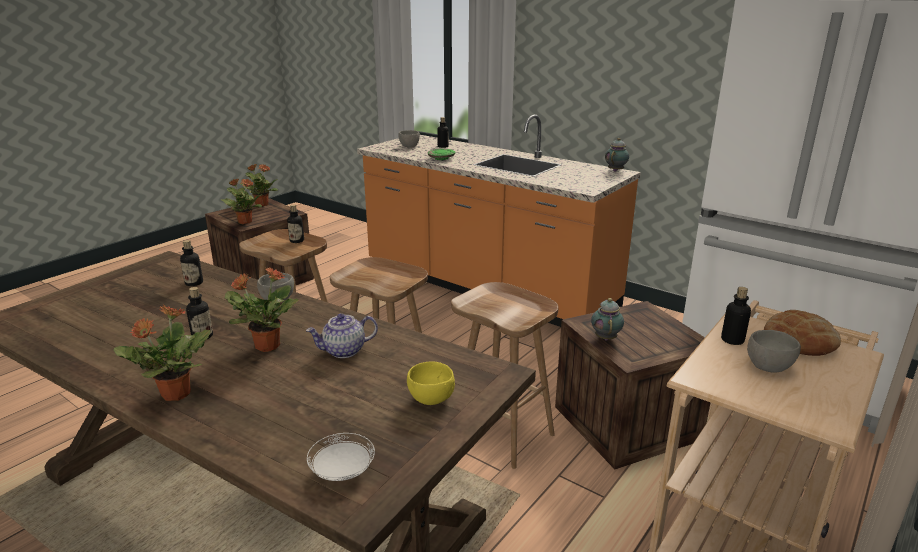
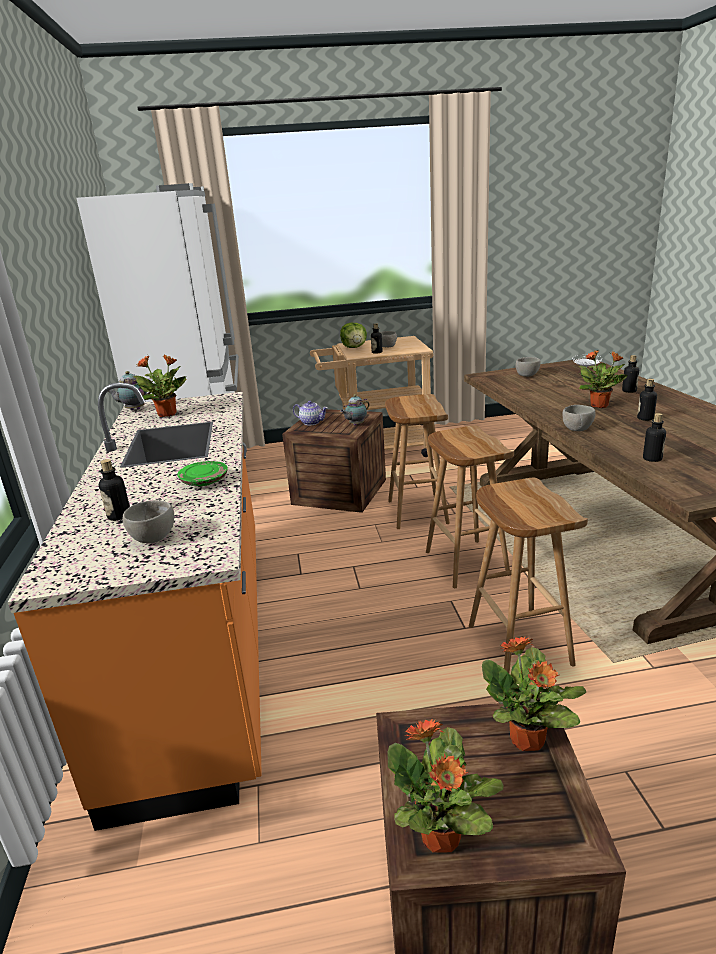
camera: 135 degrees left, 0 degrees up
potted plant [114,305,211,401] -> potted plant moved to [133,354,186,417]
bottle [287,205,304,243] -> bottle moved to [622,355,639,393]
teapot [306,313,378,358] -> teapot moved to [293,401,328,425]
yellow bowl [407,361,455,405] -> grey bowl [515,357,541,377]
bread [764,310,841,356] -> lettuce [340,323,367,348]

